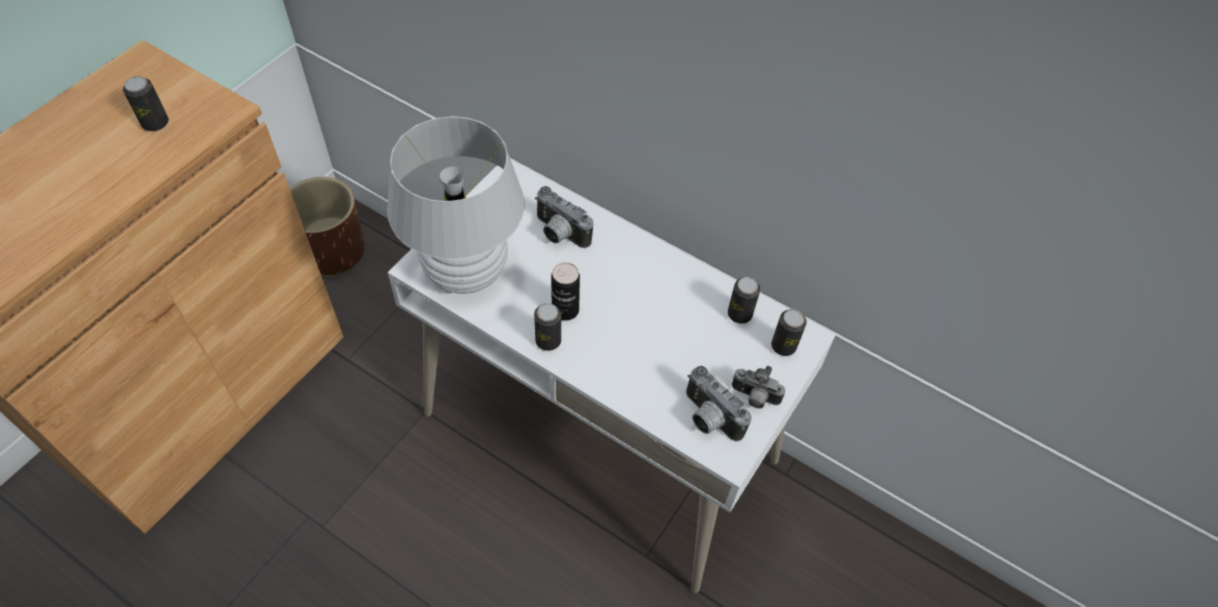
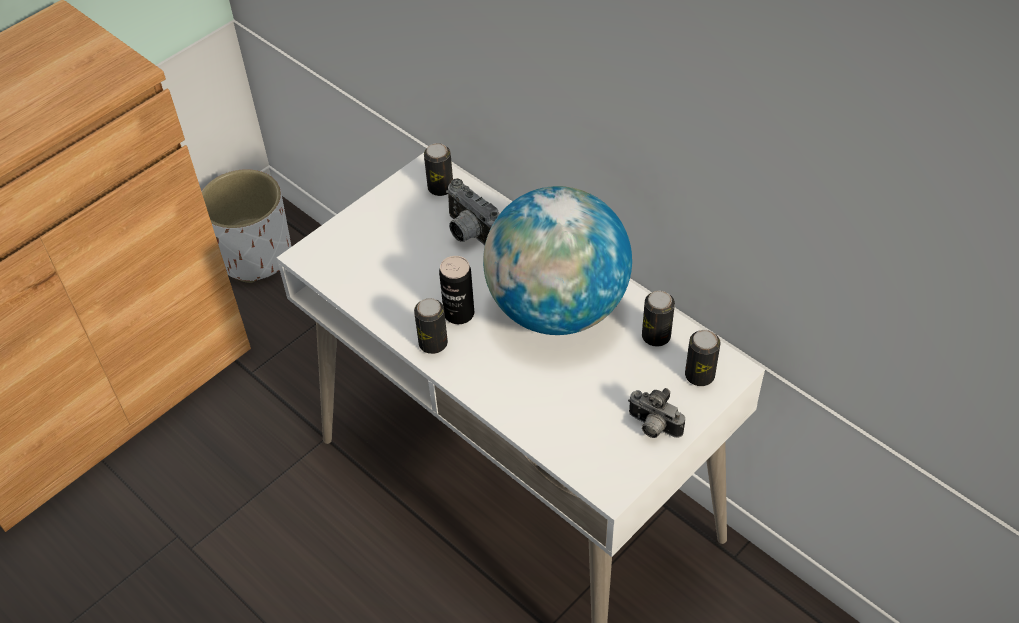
camera: 15 degrees right, 5 degrees down
can [123,76,169,131] -> can moved to [424,143,453,196]
brown planter [289,177,365,277] -> white planter [201,169,291,283]
white table lamp [387,116,525,294] -> none
camera [686,366,752,442] -> none
none -> globe [483,186,632,335]

